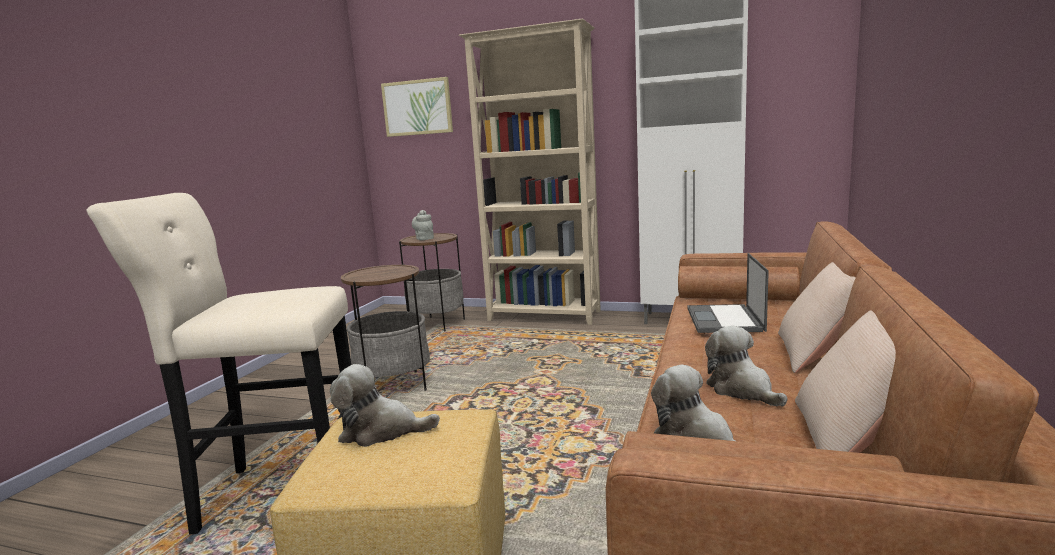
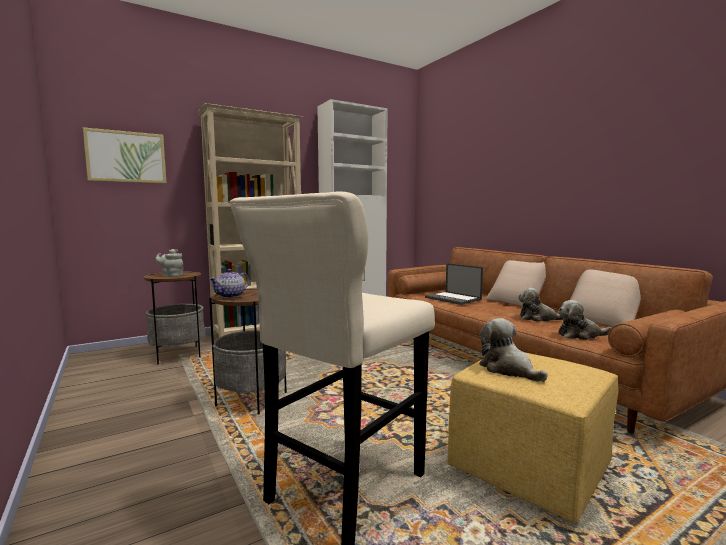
camera: 50 degrees left, 5 degrees down
plush toy [330,364,440,447] -> plush toy turned 105 degrees clockwise [479,318,548,382]
none -> teapot [209,269,249,298]

